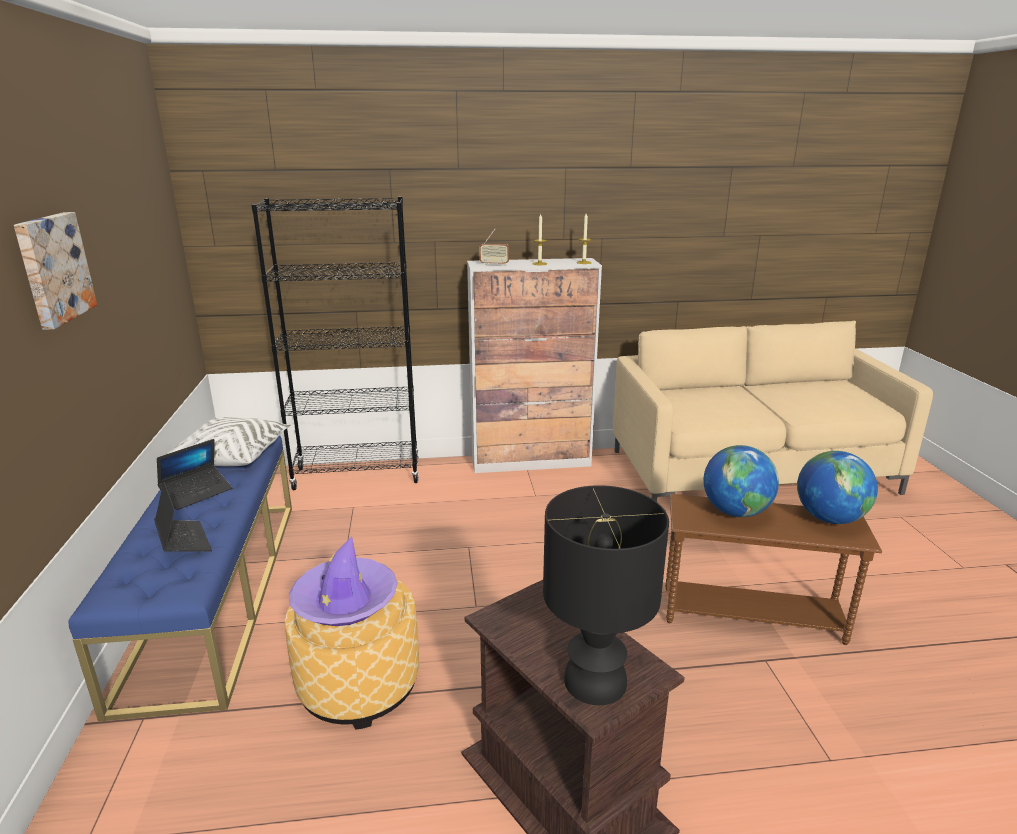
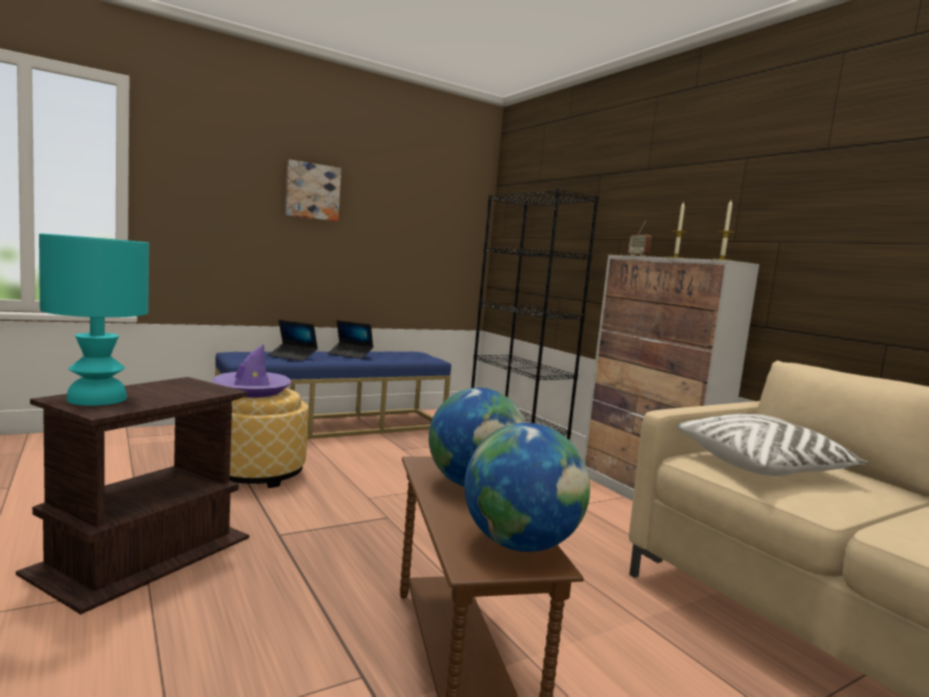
camera: 65 degrees right, 15 degrees down
laptop [154,482,212,552] -> laptop turned 75 degrees clockwise [268,320,318,361]
white pillow [165,417,290,466] -> white pillow moved to [676,414,869,476]
black table lamp [543,485,669,705] -> turquoise table lamp [39,233,149,406]

